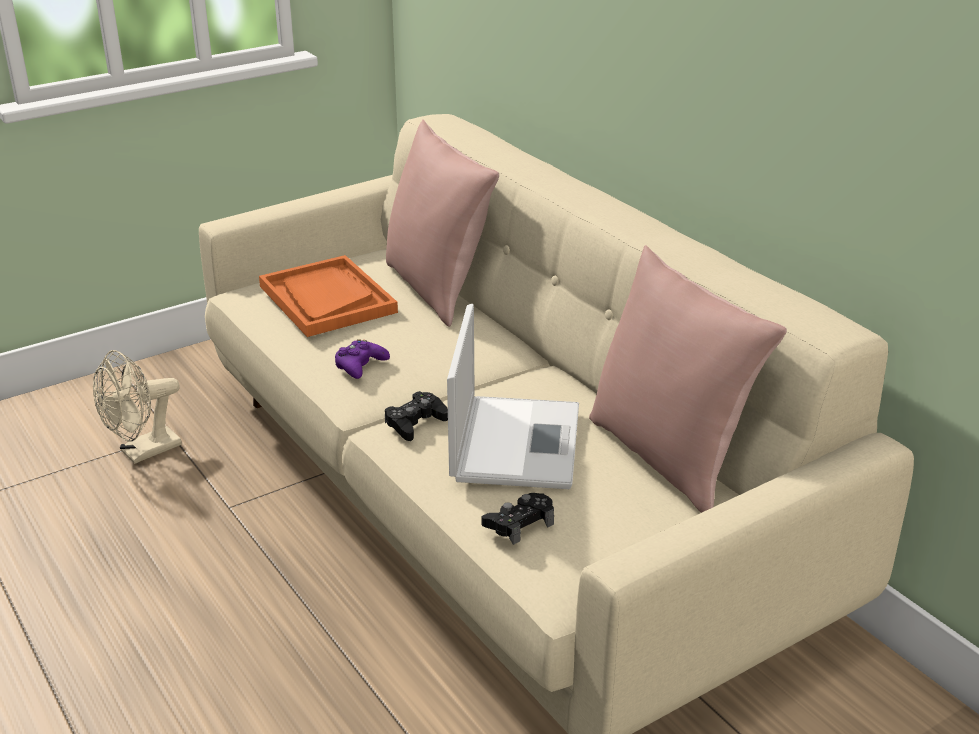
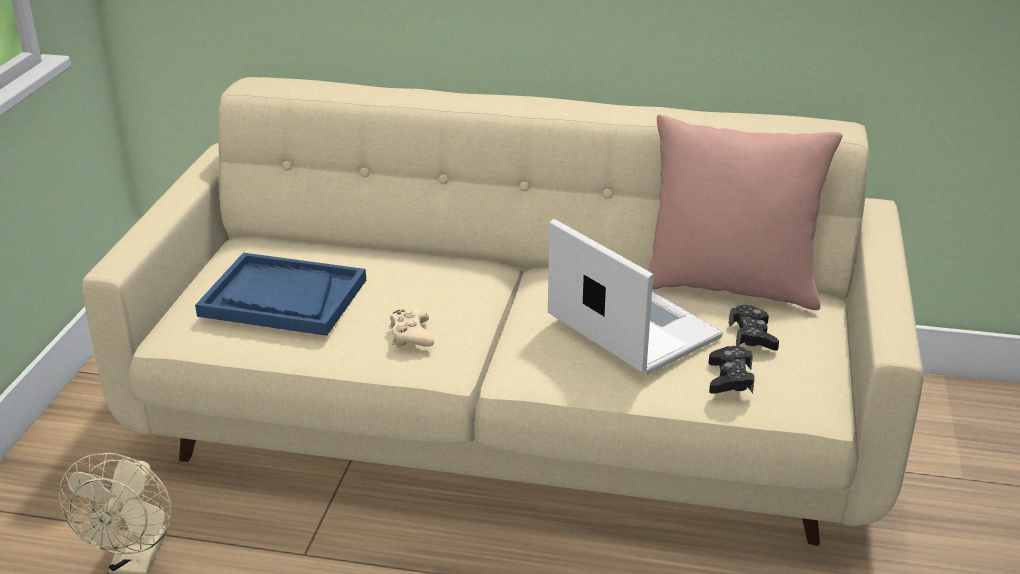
camera: 45 degrees left, 0 degrees up
orange tray [259,255,398,337] -> blue tray [195,253,366,336]
purple game controller [335,339,390,379] -> beige game controller [389,309,434,347]
black game controller [385,391,448,441] -> black game controller moved to [729,305,779,351]
pink pillow [386,119,499,327] -> none

